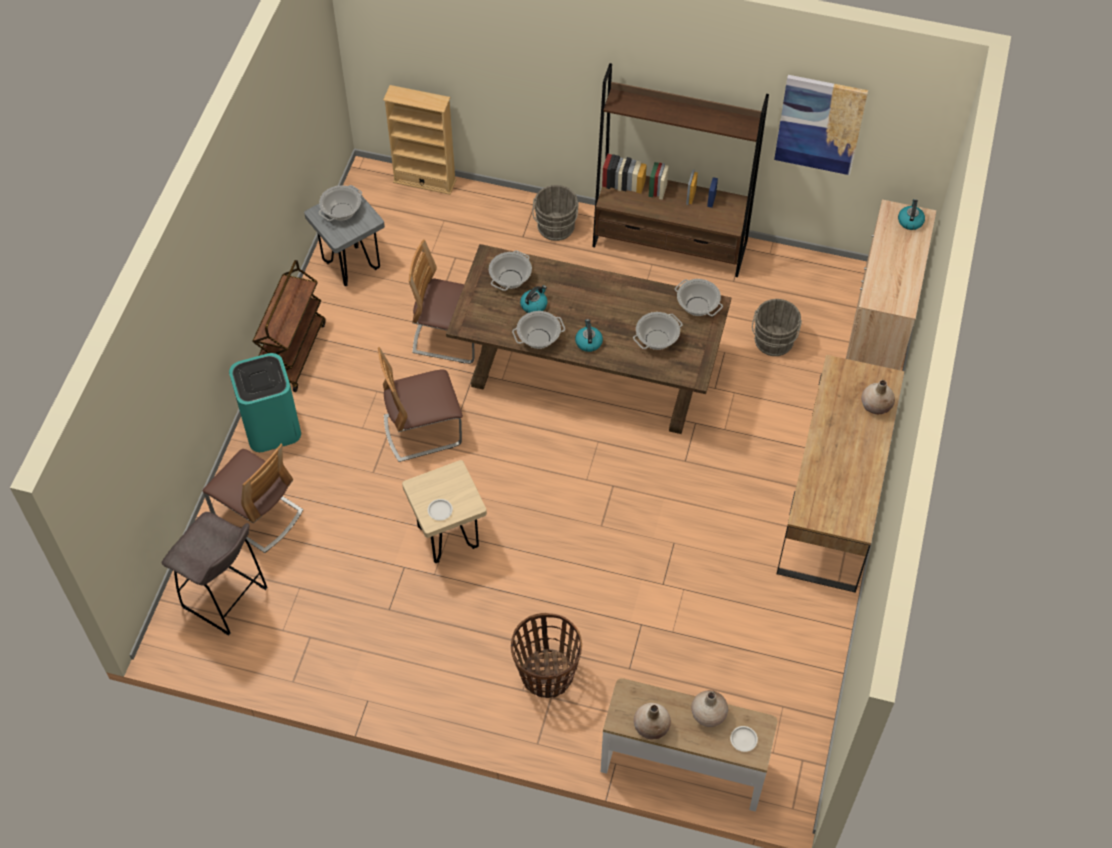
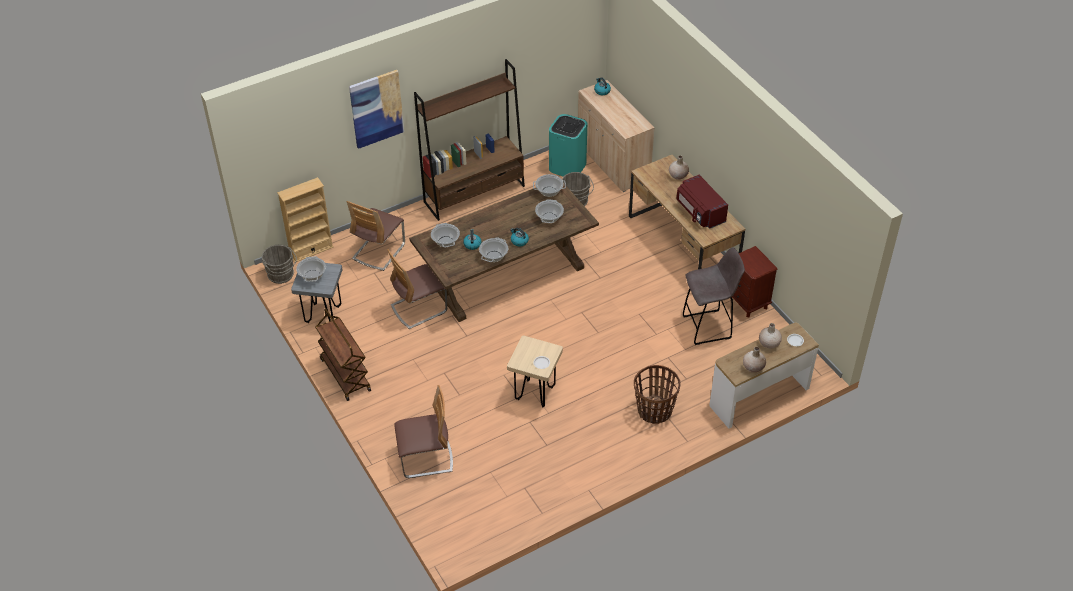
camera: 45 degrees left, 10 degrees down
grey stool [161,512,268,636] -> grey stool moved to [683,247,745,345]
turquoise trash can [229,353,301,452] -> turquoise trash can moved to [549,114,587,177]
chair [378,347,463,462] -> chair moved to [347,201,405,271]
grey bucket [532,185,579,241] -> grey bucket moved to [262,245,297,284]
picture [774,75,868,175] -> picture moved to [349,70,404,149]
none -> red microwave [677,175,728,229]
none -> brown nightstand [732,246,778,318]

